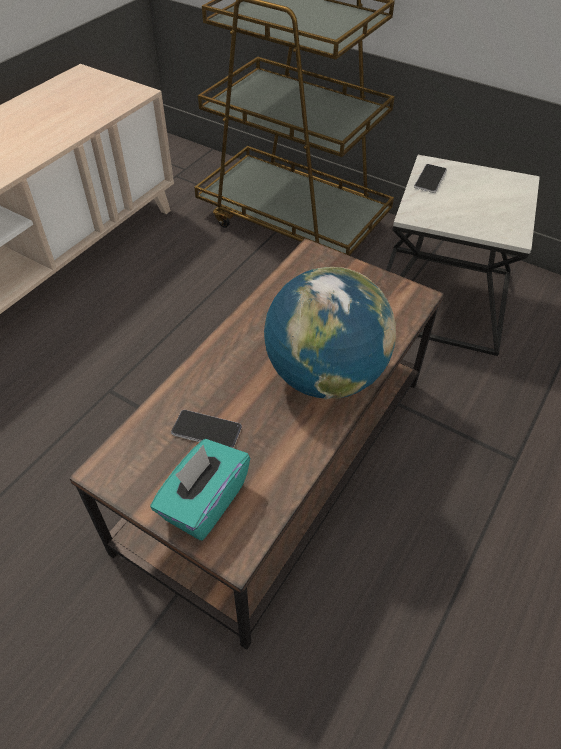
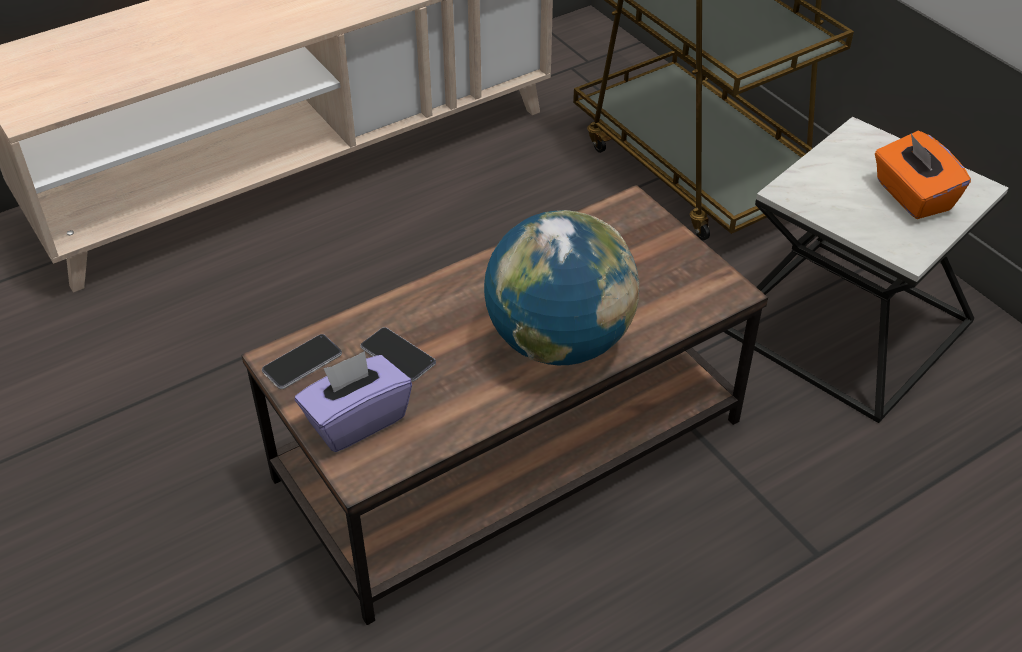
camera: 25 degrees right, 5 degrees down
turquoise tissue box [150,439,250,540] -> purple tissue box [295,351,412,452]
phone [414,164,447,193] -> phone moved to [262,334,342,389]
none -> orange tissue box [875,131,971,219]

